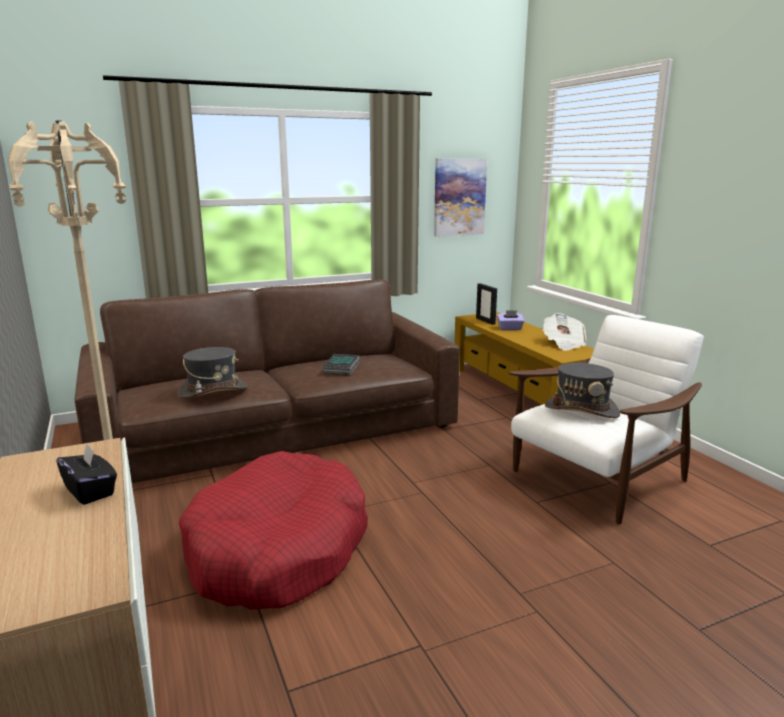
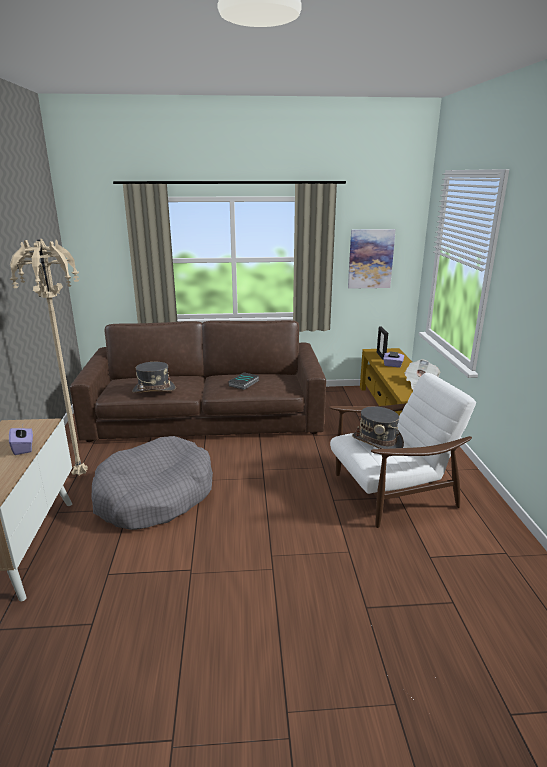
camera: 20 degrees right, 5 degrees up
black tissue box [56,443,117,505] -> purple tissue box [9,425,33,455]
red dog bed [179,451,368,610] -> grey dog bed [92,436,213,530]

